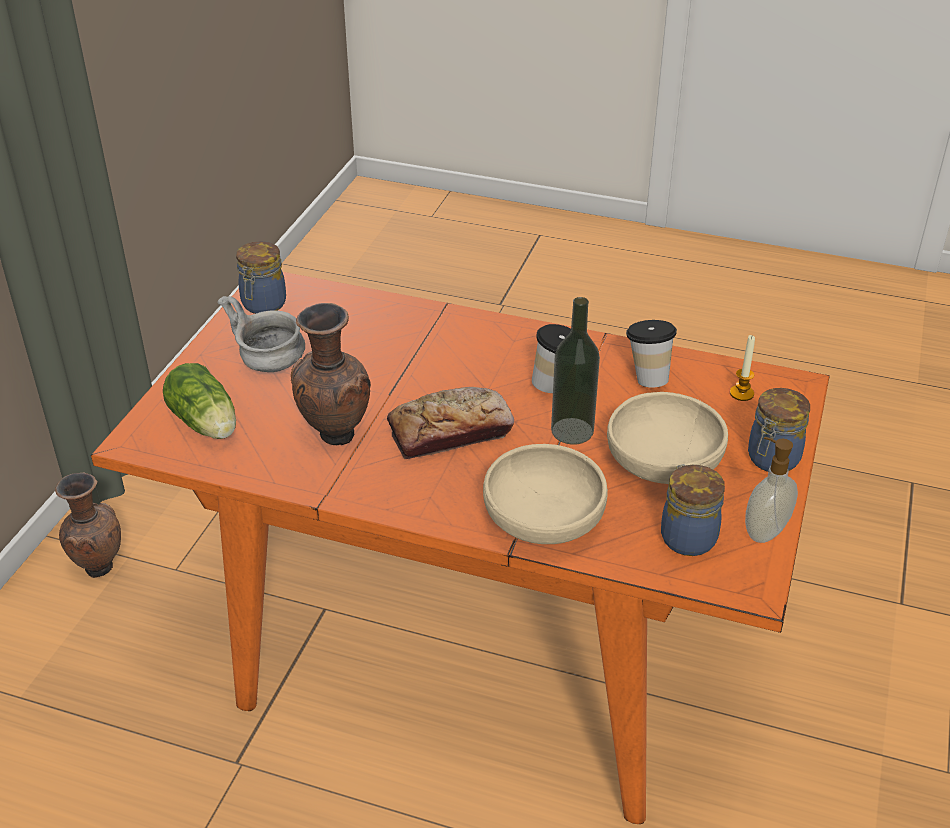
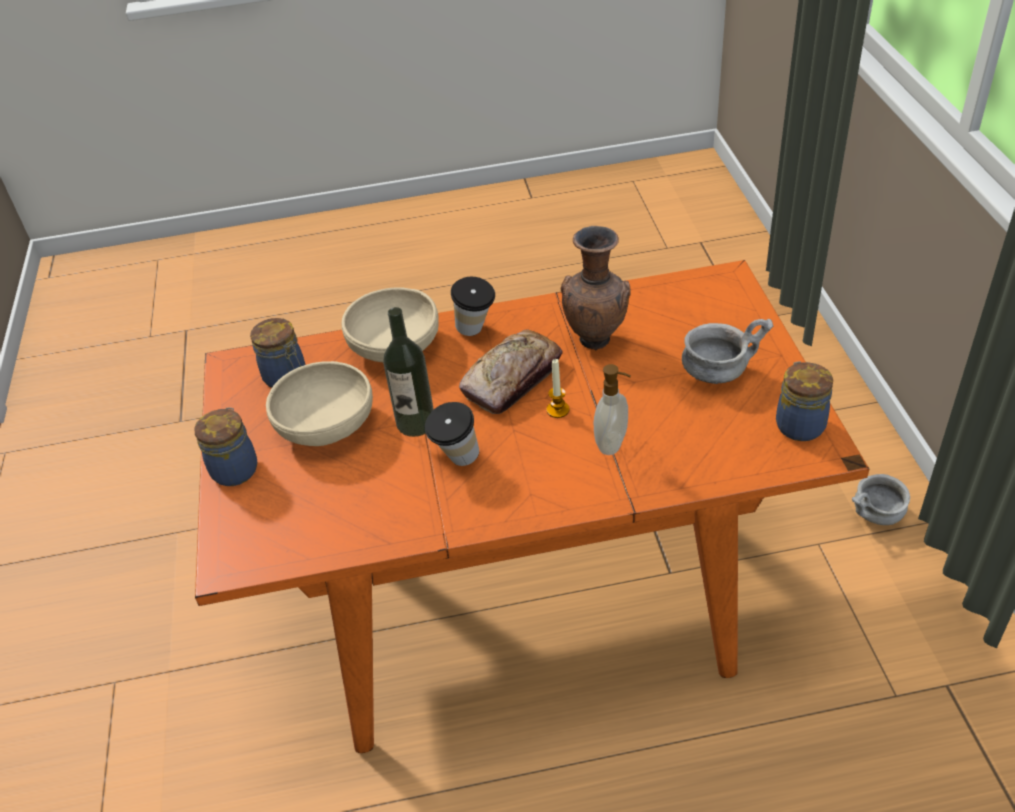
camera: 155 degrees right, 5 degrees up
brown vase [55,473,121,578] -> grey bowl [852,474,910,525]
lettuce [163,363,236,439] -> none
cup [626,320,677,388] -> cup moved to [451,277,495,336]
candle [730,335,755,401] -> candle moved to [546,359,570,418]
soap dispenser [745,437,798,543] -> soap dispenser moved to [594,364,631,455]

